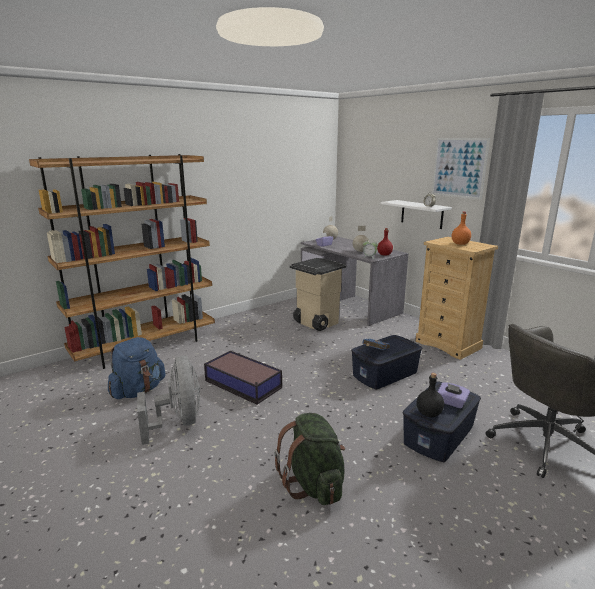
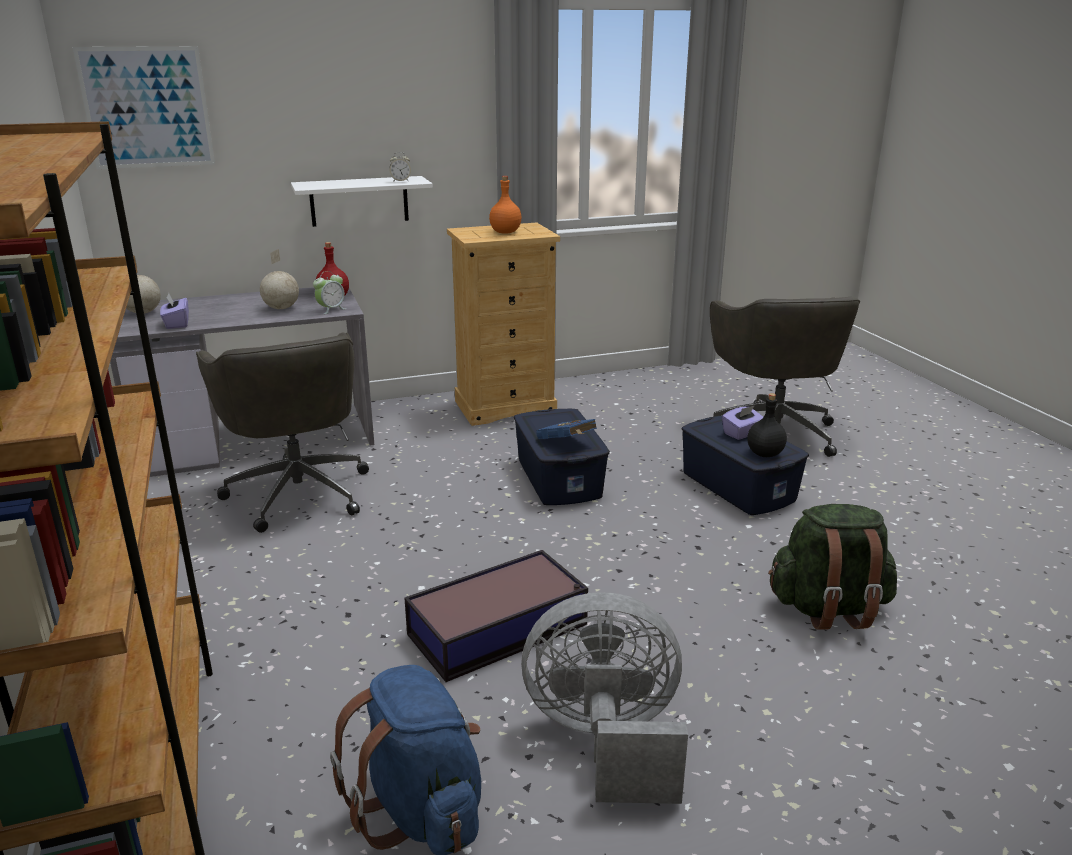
camera: 70 degrees left, 5 degrees up
beige trash can [289,258,346,331] -> grey office chair [196,332,369,533]
picture [432,138,490,200] -> picture moved to [73,46,215,169]

